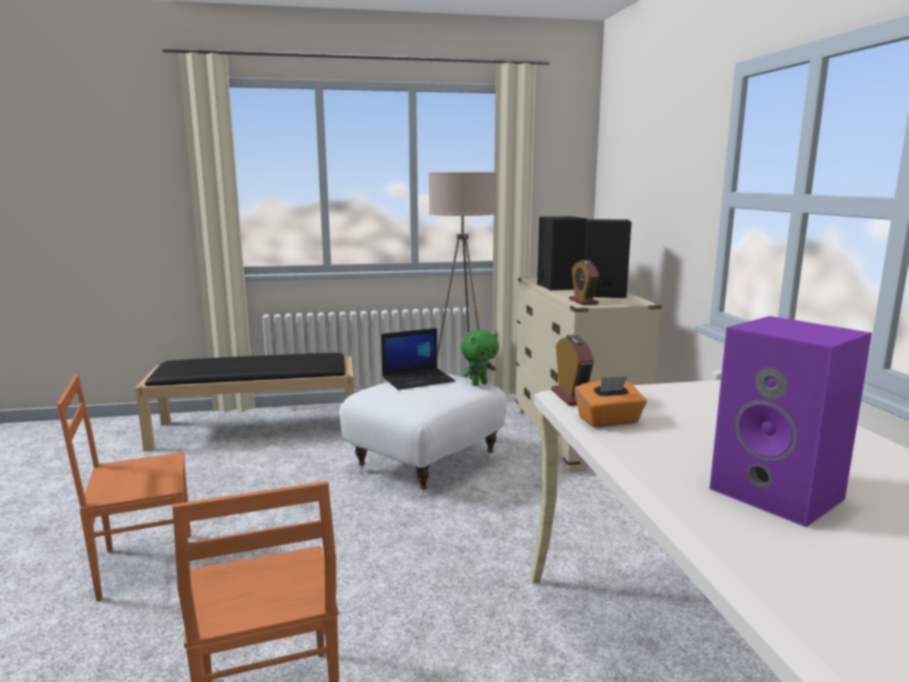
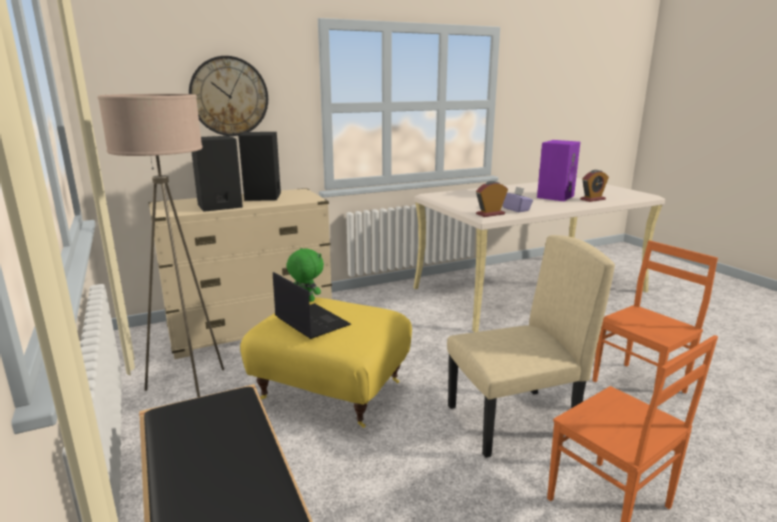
camera: 105 degrees left, 5 degrees up
white ottoman [339,373,507,497] -> yellow ottoman [240,297,412,428]
alarm clock [569,260,599,305] -> alarm clock moved to [580,170,609,202]
orange tissue box [574,376,647,427] -> purple tissue box [503,186,533,212]
none -> wall clock [189,56,268,136]
none -> beige chair [447,235,615,458]

